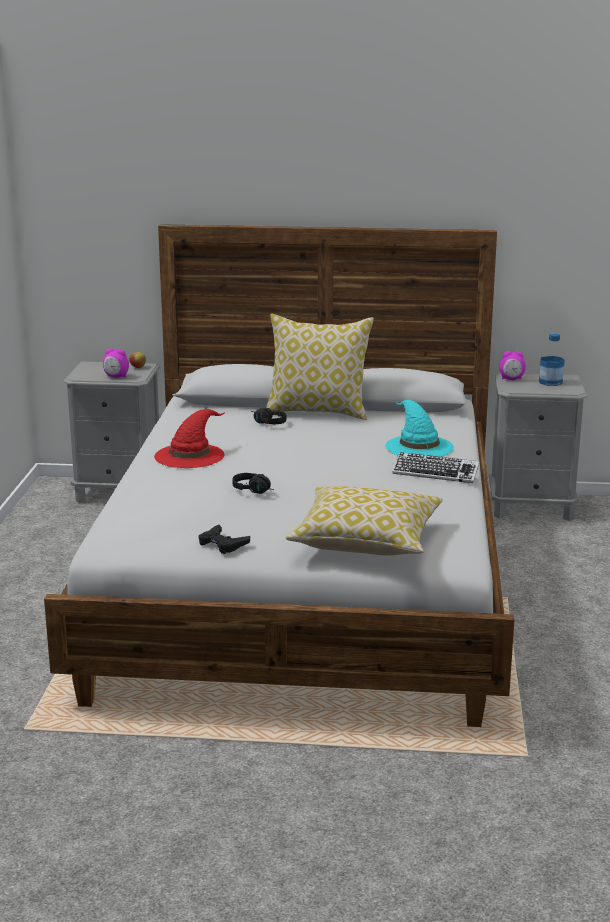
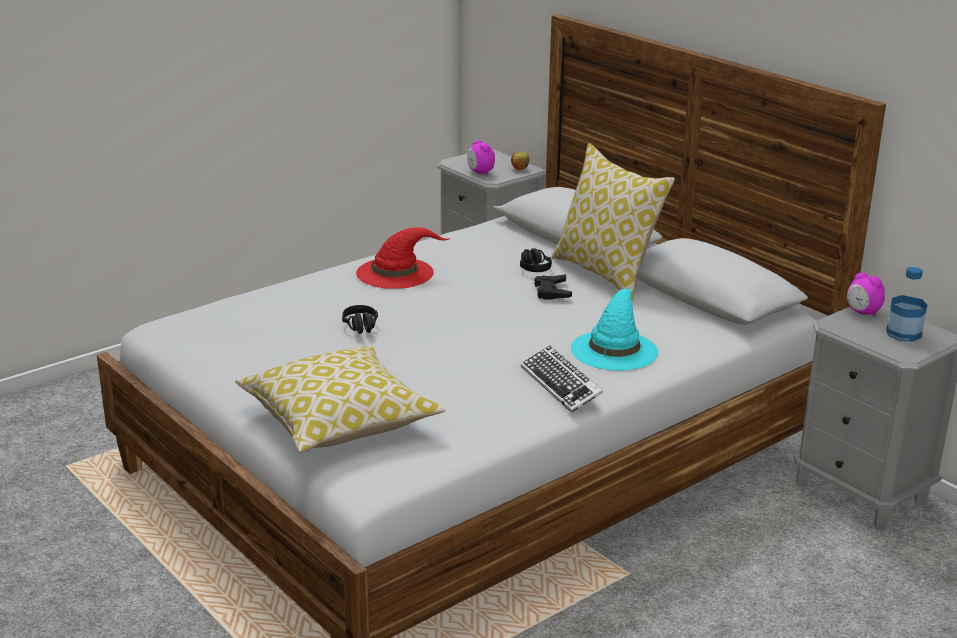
camera: 45 degrees right, 5 degrees up
black game controller [199,525,250,554] -> black game controller moved to [534,275,572,299]

